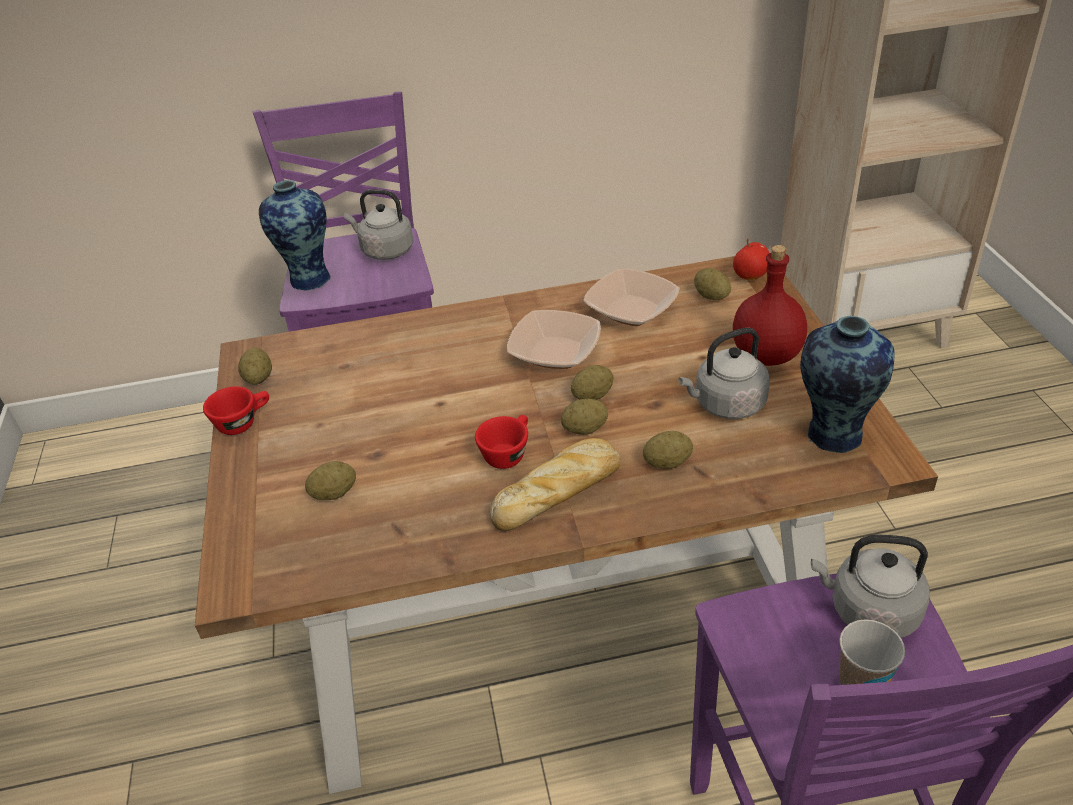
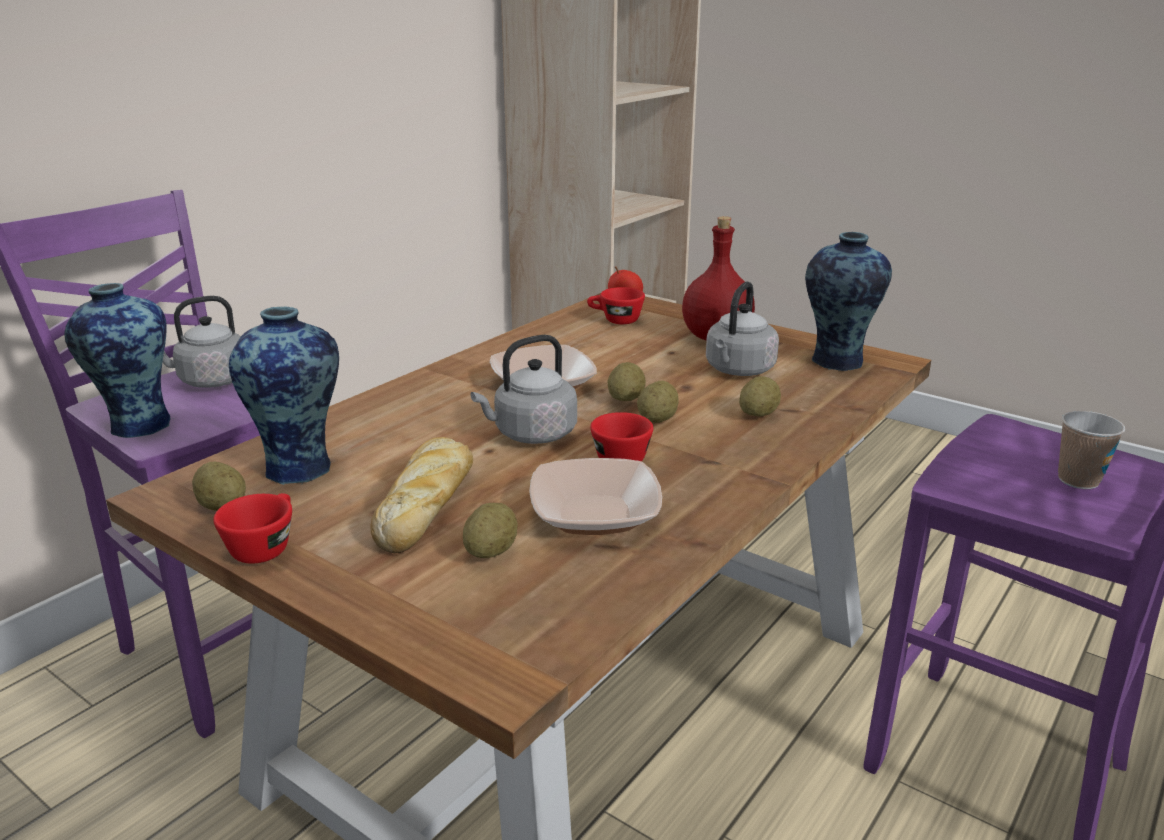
camera: 45 degrees left, 15 degrees down
bread [490,438,620,531] -> bread moved to [370,437,473,553]
bowl [583,268,679,326] -> bowl moved to [529,458,662,535]
potato [694,268,731,300] -> red cup [587,287,645,324]
grey kettle [811,535,930,638] -> grey kettle moved to [471,335,577,444]
none -> vase [229,306,339,485]

